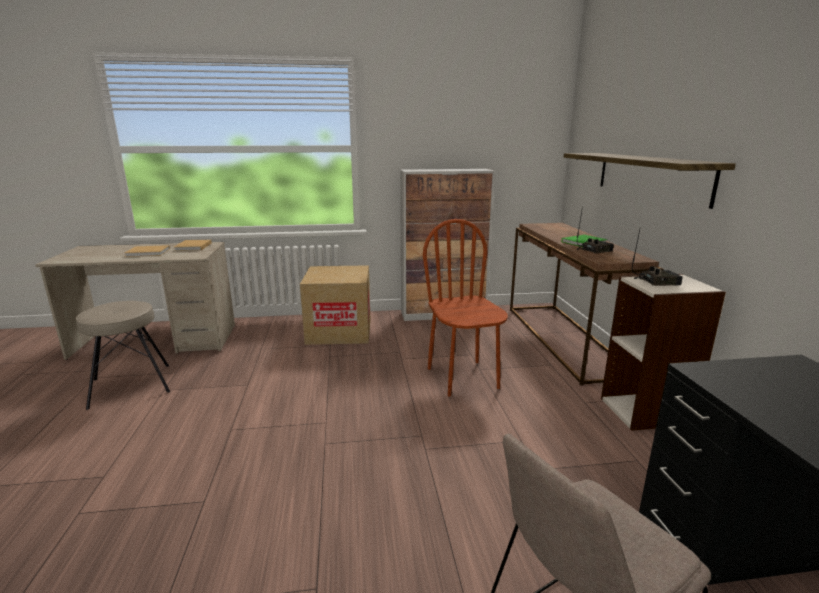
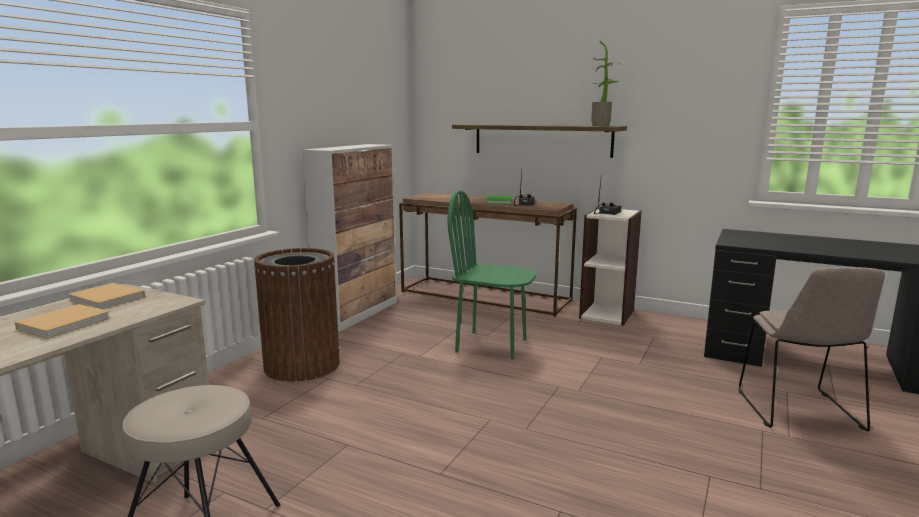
camera: 55 degrees left, 5 degrees down
cardboard box [300,265,370,345] -> brown trash can [254,248,340,382]
brown chair [423,219,508,397] -> green chair [448,190,536,359]
none -> potted plant [583,40,626,126]

